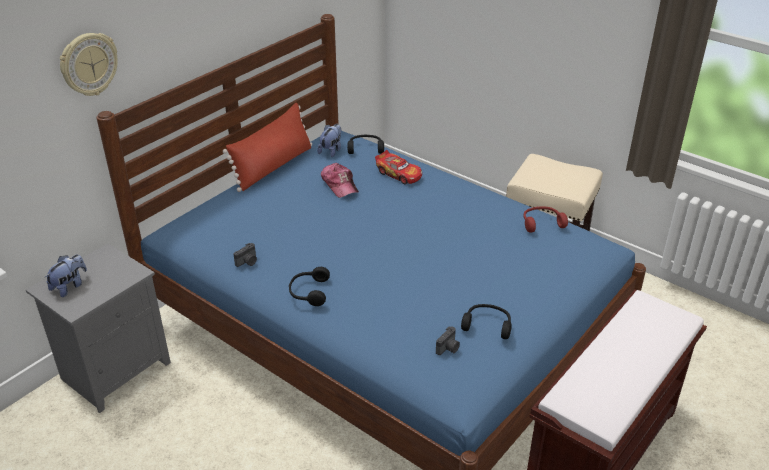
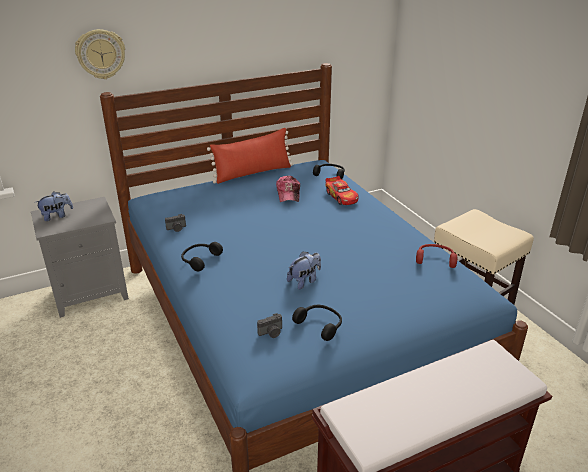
camera: 25 degrees right, 5 degrees down
plush toy [317,124,341,157] -> plush toy moved to [287,251,321,290]

